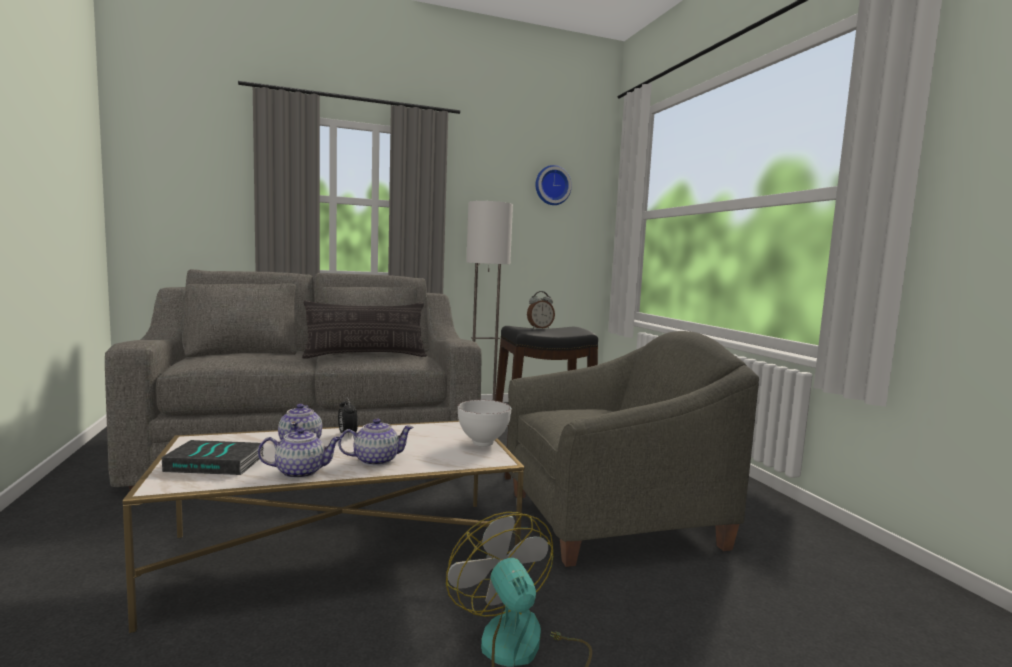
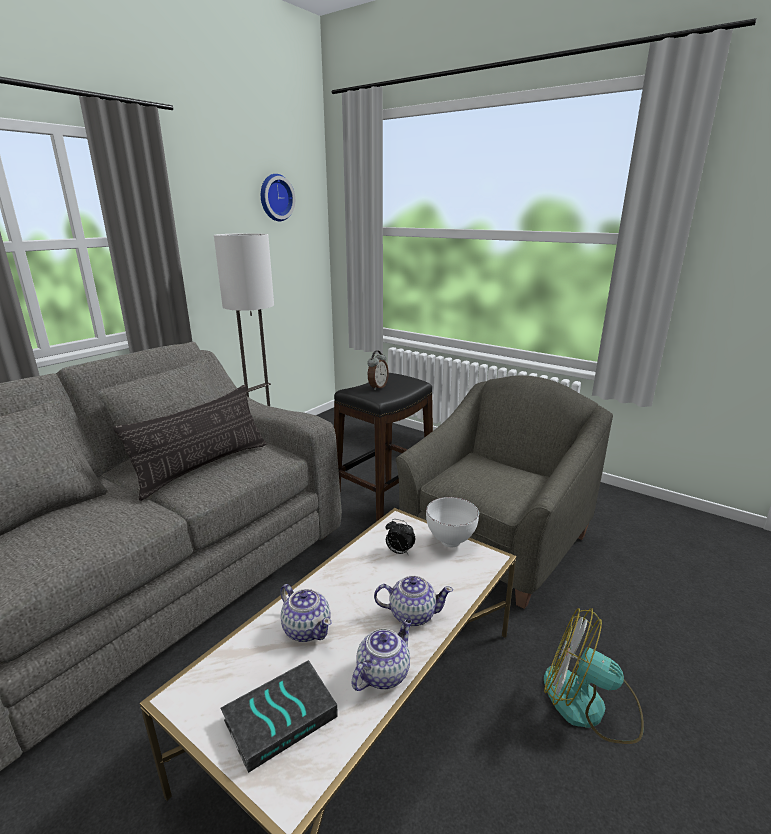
camera: 35 degrees left, 15 degrees up
alarm clock [338,397,358,438] -> alarm clock moved to [385,519,415,555]
teapot [338,418,413,466] -> teapot turned 60 degrees clockwise [374,576,453,626]

